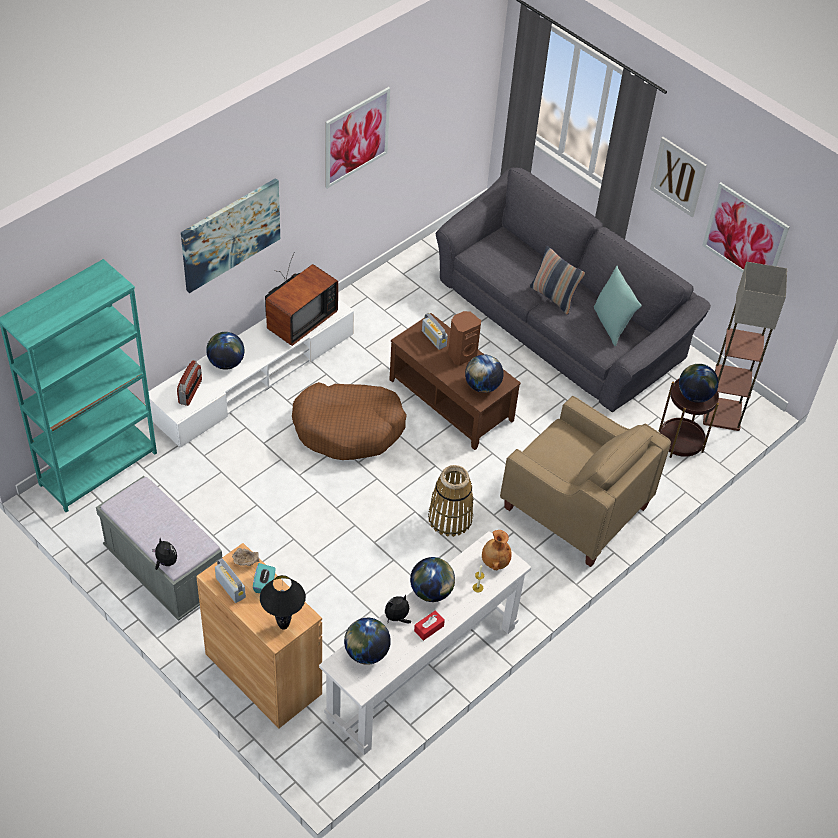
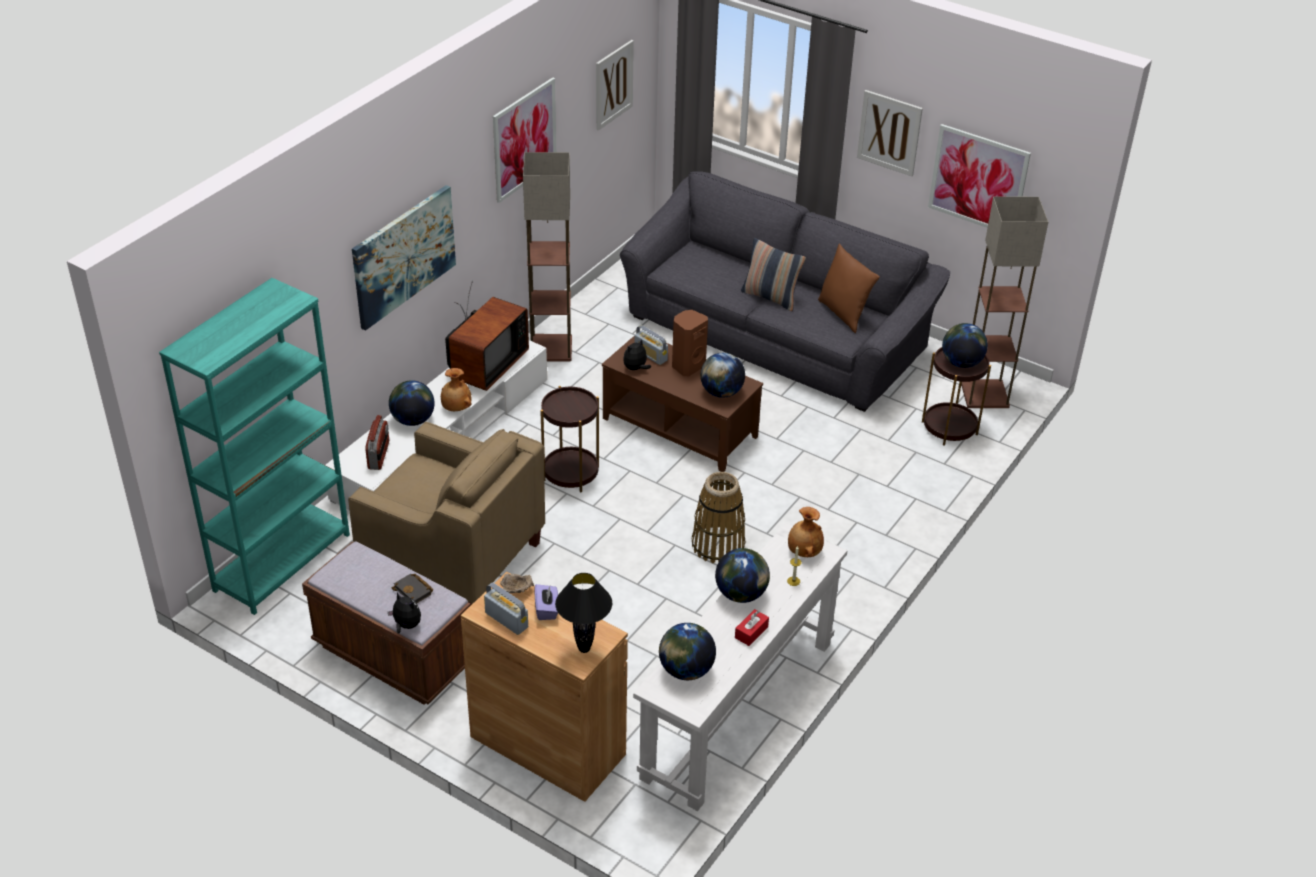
camera: 10 degrees left, 10 degrees down
grey bench [96,476,222,621] -> brown bench [302,542,471,704]
turquoise tissue box [253,563,276,593] -> purple tissue box [534,584,558,620]
brown dog bed [292,382,407,460] -> brown side table [540,386,599,493]
plush toy [385,595,411,624] -> plush toy moved to [623,339,651,370]
beige armchair [500,396,671,567] -> beige armchair moved to [348,422,545,605]
turquoise pillow [594,266,642,346] -> brown pillow [818,244,880,333]
none -> black book [392,574,433,603]
none -> brown vase [441,368,472,411]
none -> floor lamp [523,152,572,361]
none -> picture [596,40,634,131]

